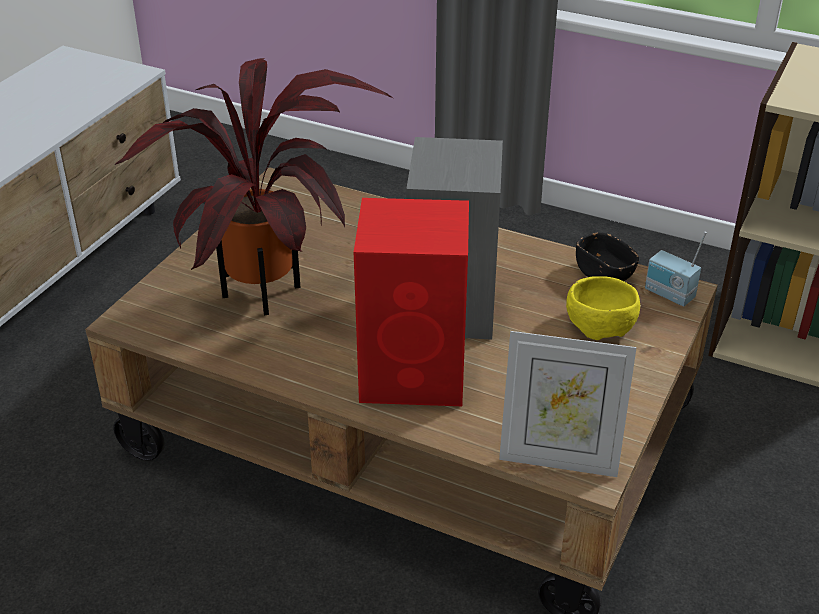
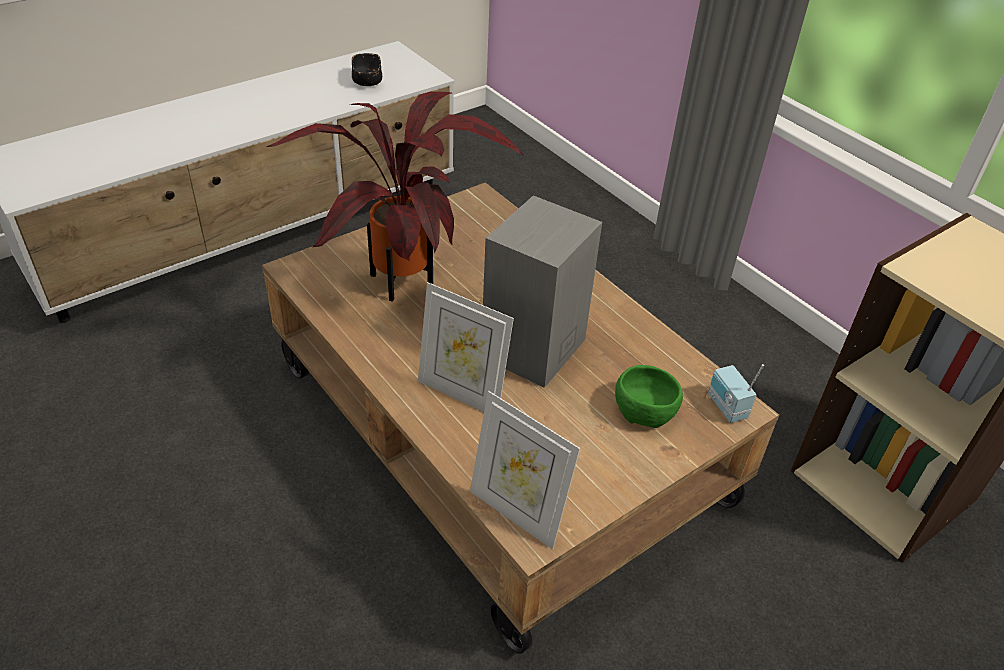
camera: 25 degrees right, 5 degrees up
red speaker [354,198,469,406] -> picture frame [418,282,514,412]
yellow bowl [566,276,640,340] -> green bowl [615,365,683,428]
black bowl [576,232,639,281] -> black bowl moved to [352,53,382,86]

